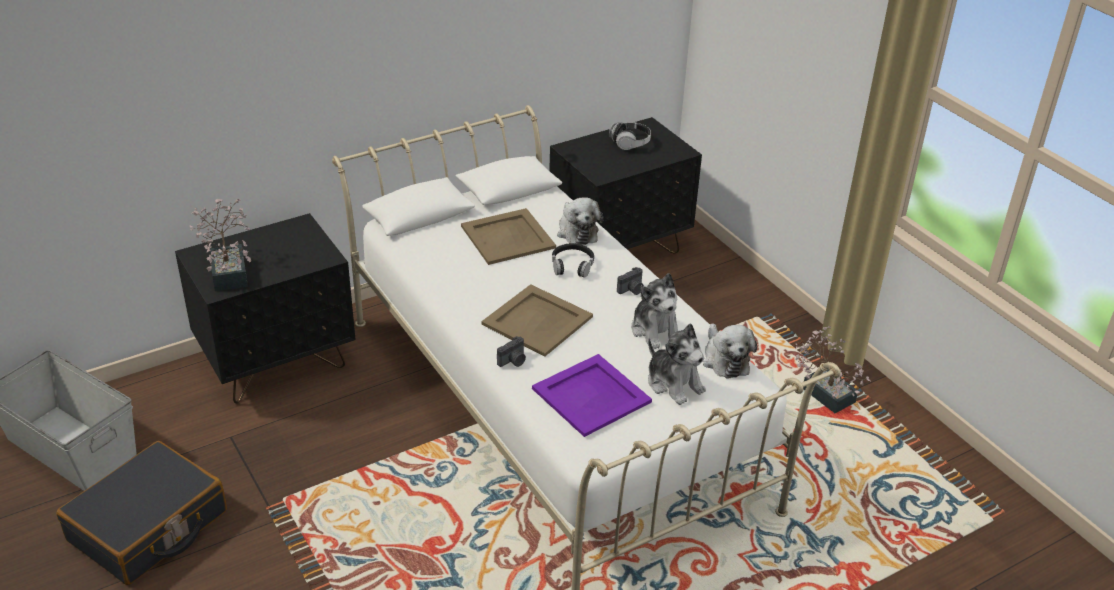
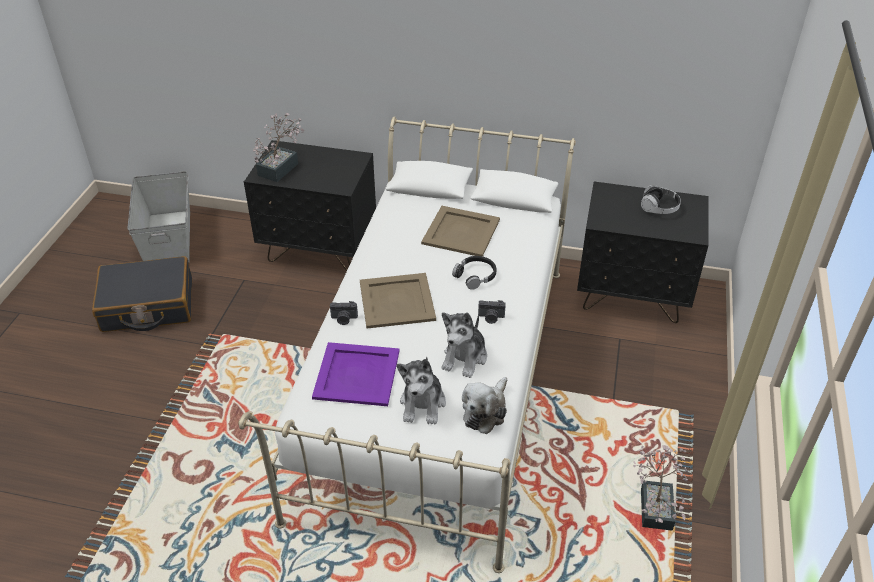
camera: 45 degrees right, 5 degrees up
plush toy [557,197,603,245] -> none

